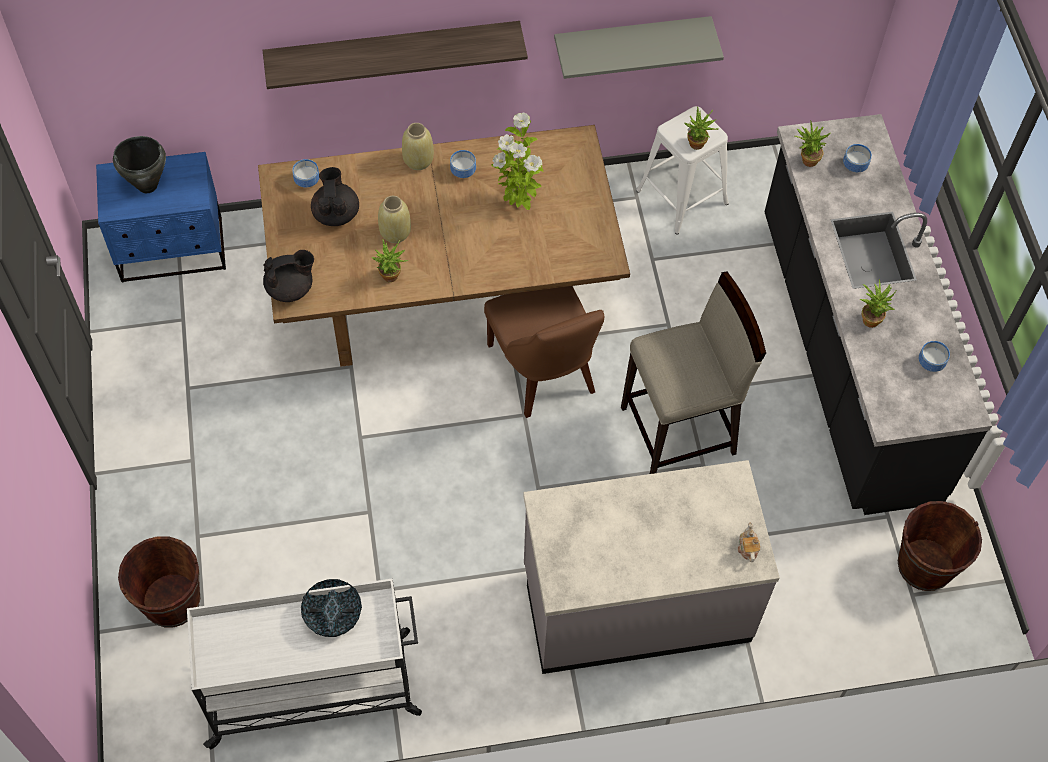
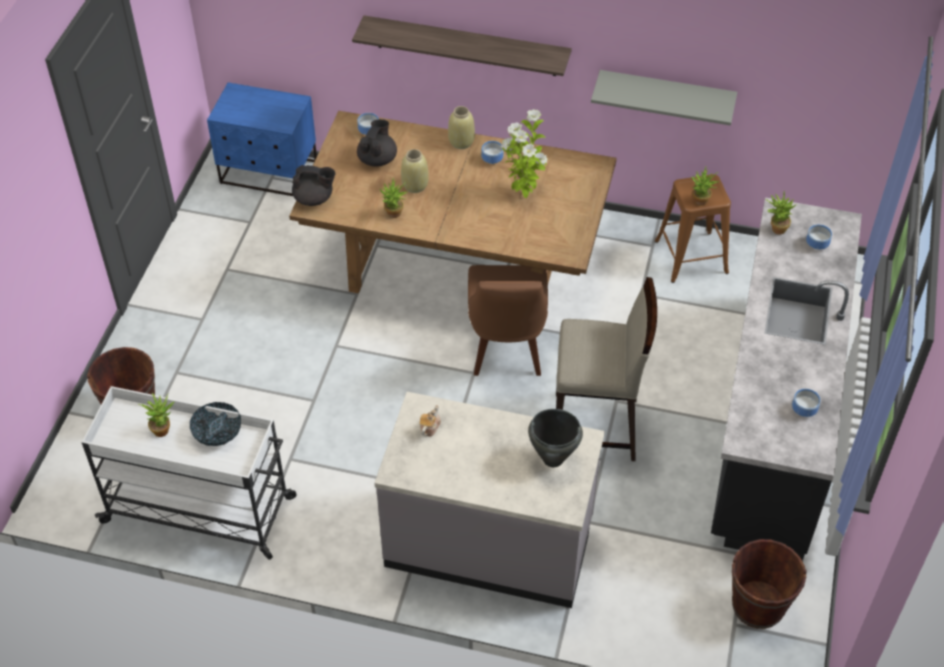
camera: 25 degrees right, 10 degrees down
black cooking pot [113,136,166,193] -> black cooking pot moved to [528,409,583,467]
white stool [636,106,729,235] -> brown stool [655,174,731,283]
teapot [738,522,760,562] -> teapot moved to [420,405,441,436]
potted plant [860,279,896,328] -> potted plant moved to [138,393,175,437]

